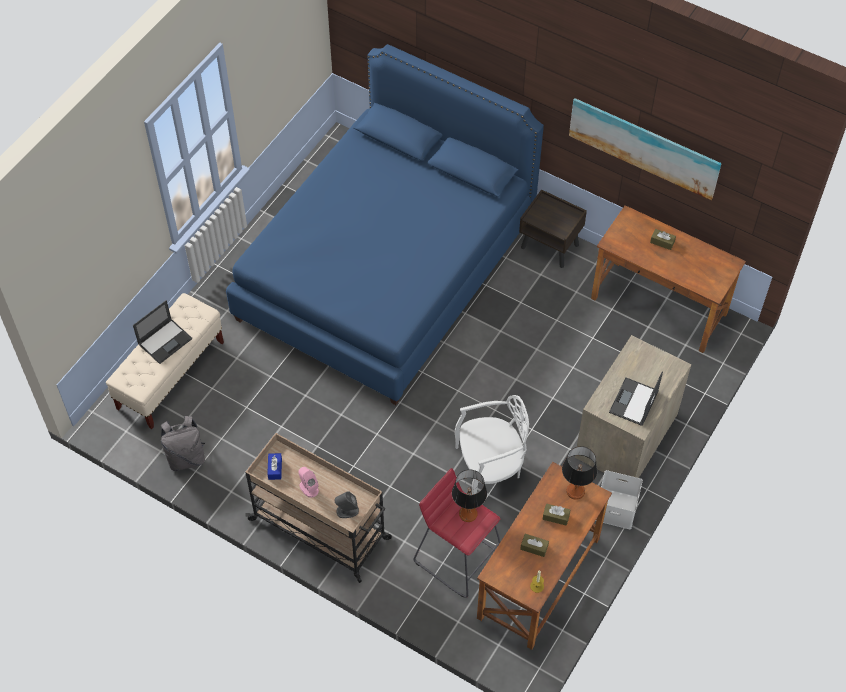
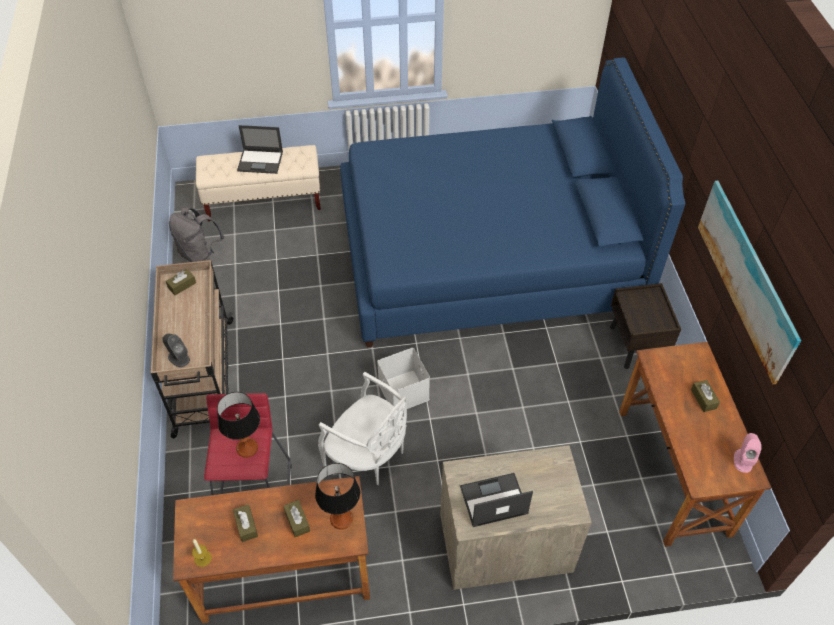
camera: 50 degrees right, 5 degrees down
blue tissue box [267,453,282,480] -> brown tissue box [166,269,196,295]
pink speaker [299,467,319,498] -> pink speaker moved to [734,433,761,473]
white storage box [596,470,643,529] -> white storage box moved to [377,348,430,409]

